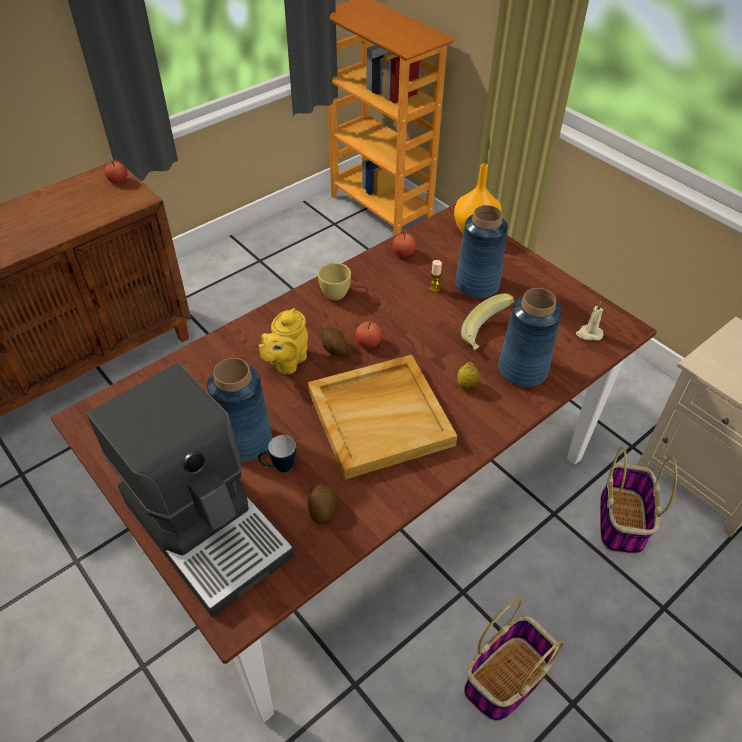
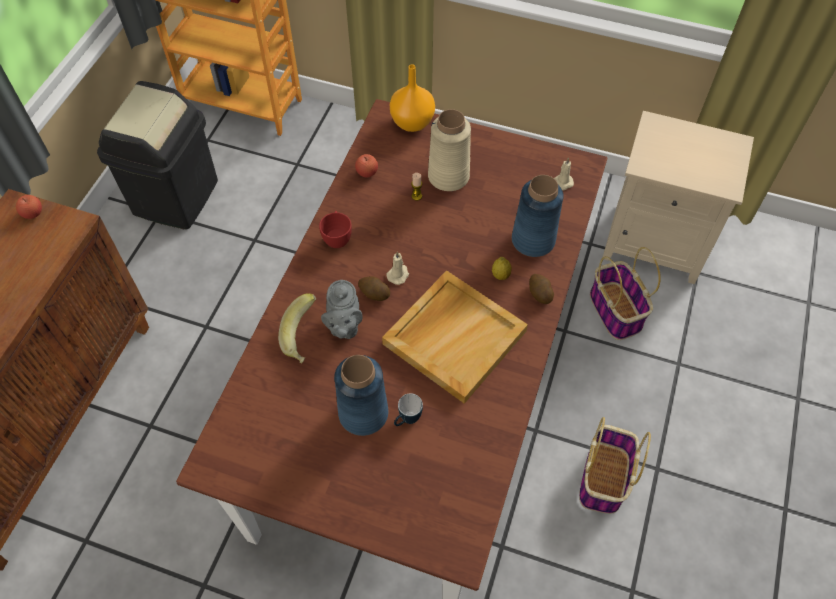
camera: 30 degrees left, 10 degrees up
coffee machine [87,363,295,618] -> none
yellow teapot [259,308,308,375] -> grey teapot [321,280,363,339]
potato [307,482,337,524] -> potato moved to [529,274,554,304]
yellow cup [318,263,351,300] -> red cup [319,211,352,248]
apple [356,321,382,348] -> beige candle [386,252,409,285]
blue vase [455,205,508,298] -> beige vase [428,109,471,191]
banana [461,293,514,350] -> banana moved to [278,293,316,363]
none -> black trash can [97,81,218,230]

